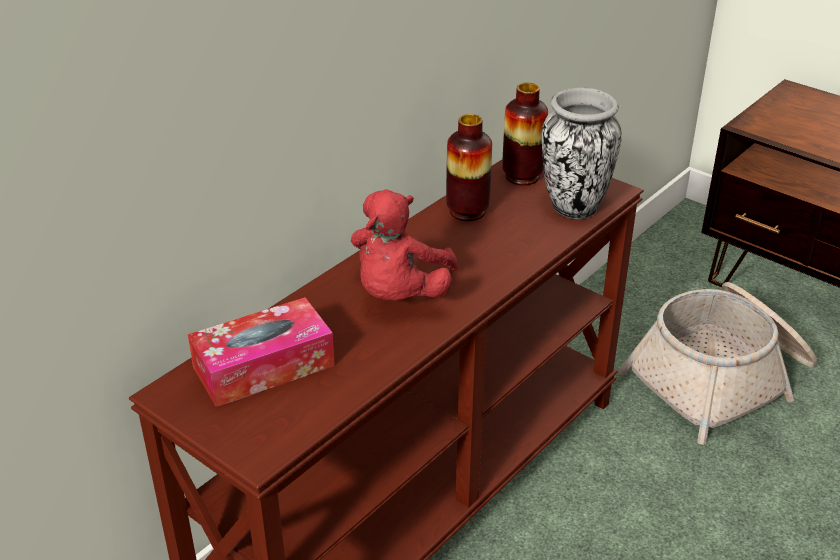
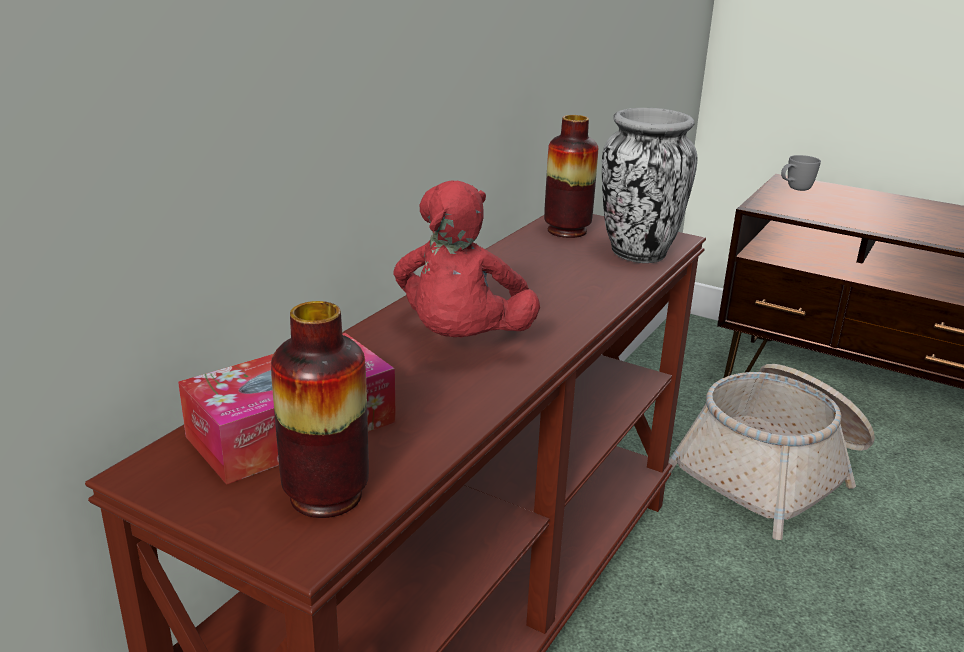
camera: 10 degrees left, 10 degrees down
vase [446,114,492,221] -> vase moved to [271,301,369,518]
none -> grey mug [781,155,821,191]

